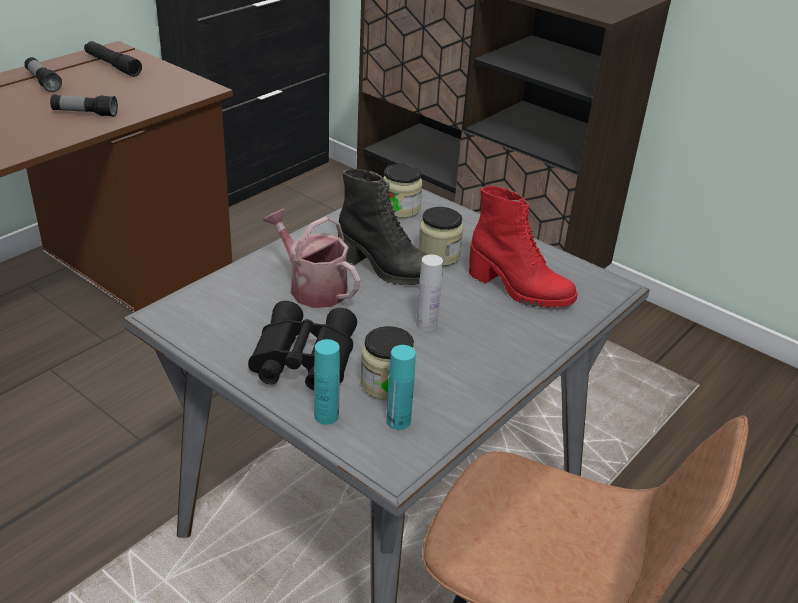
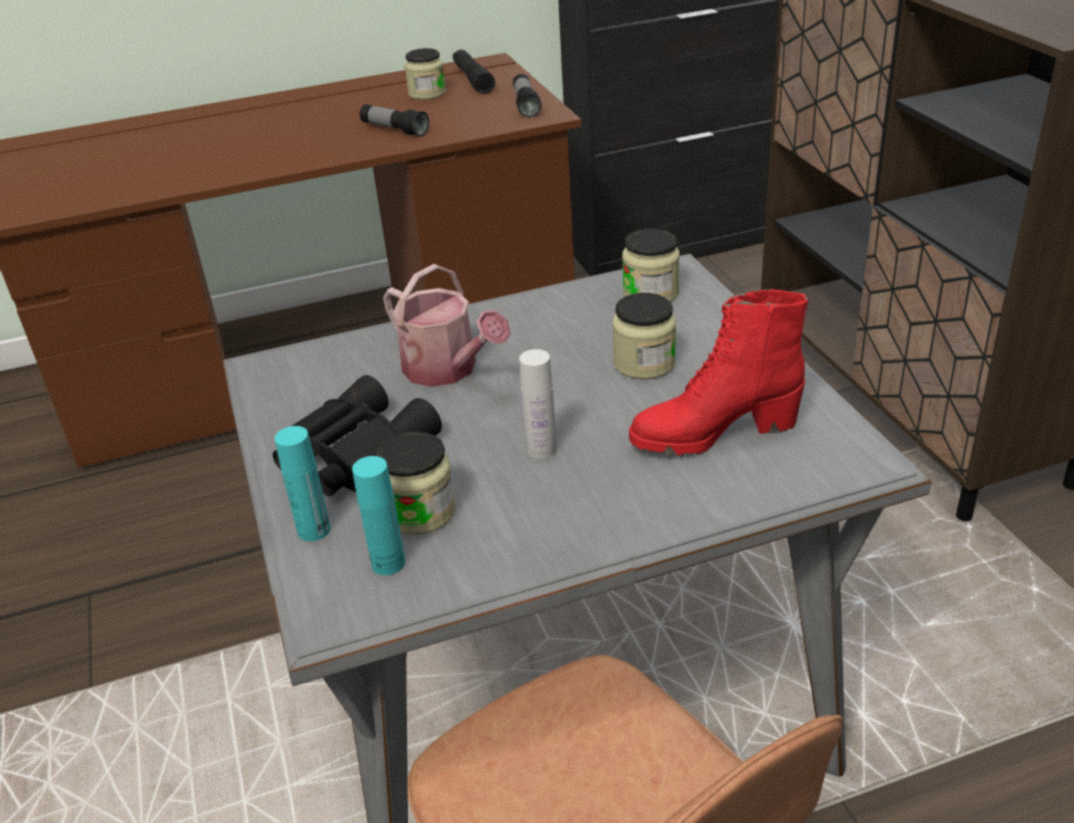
camera: 35 degrees right, 0 degrees up
flashlight [24,57,62,92] -> flashlight moved to [513,74,542,118]
watering can [263,209,361,308] -> watering can turned 150 degrees clockwise [383,264,511,387]
black boot [338,169,443,285] -> none
red boot [469,186,577,308] -> red boot turned 105 degrees clockwise [629,289,808,456]
none -> jar [405,48,446,100]

